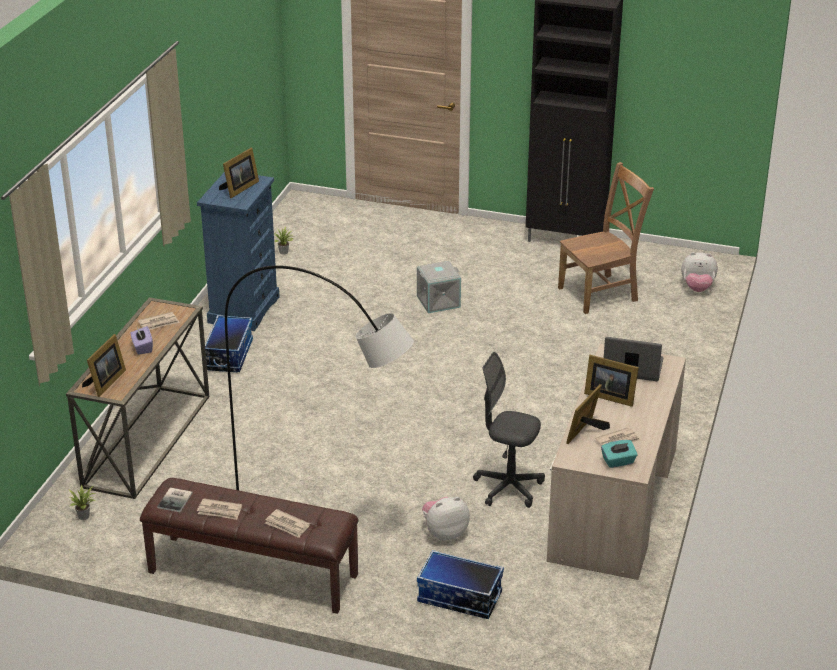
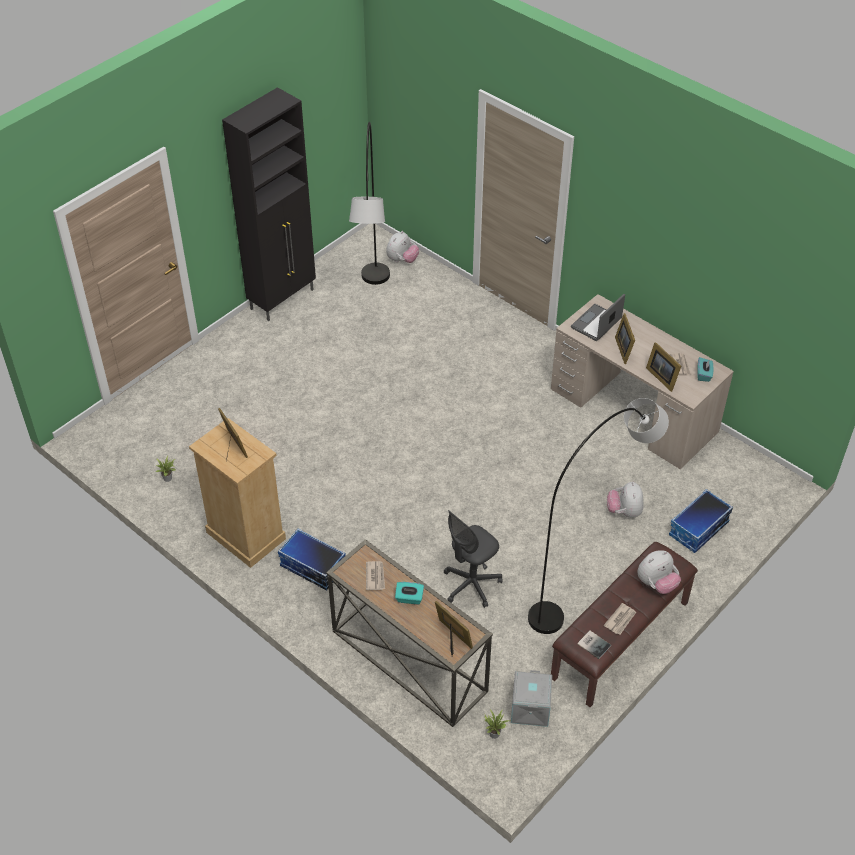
camera: 65 degrees left, 15 degrees up
purple tissue box [131,326,153,355] -> turquoise tissue box [395,582,424,604]
blue dresser [197,172,280,331] -> beige dresser [189,418,286,568]
newspaper [265,509,310,538] -> plush toy [637,550,681,594]
grey storage box [417,261,461,313] -> grey storage box moved to [511,670,552,727]
grey office chair [473,352,545,508] -> grey office chair moved to [444,510,503,608]
brown chair [558,162,654,314] -> grey floor lamp [349,122,390,285]
picture frame [584,355,639,407] -> picture frame turned 120 degrees clockwise [615,313,635,364]

